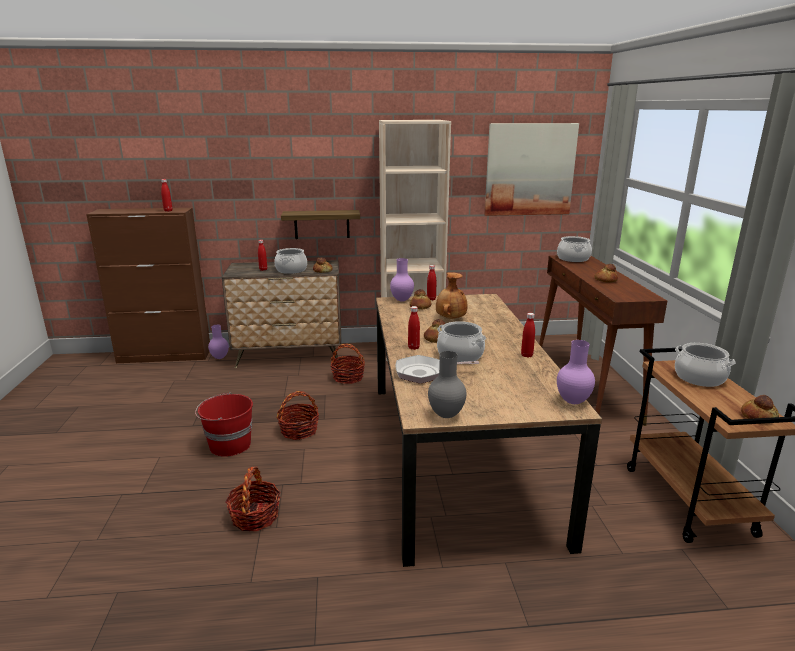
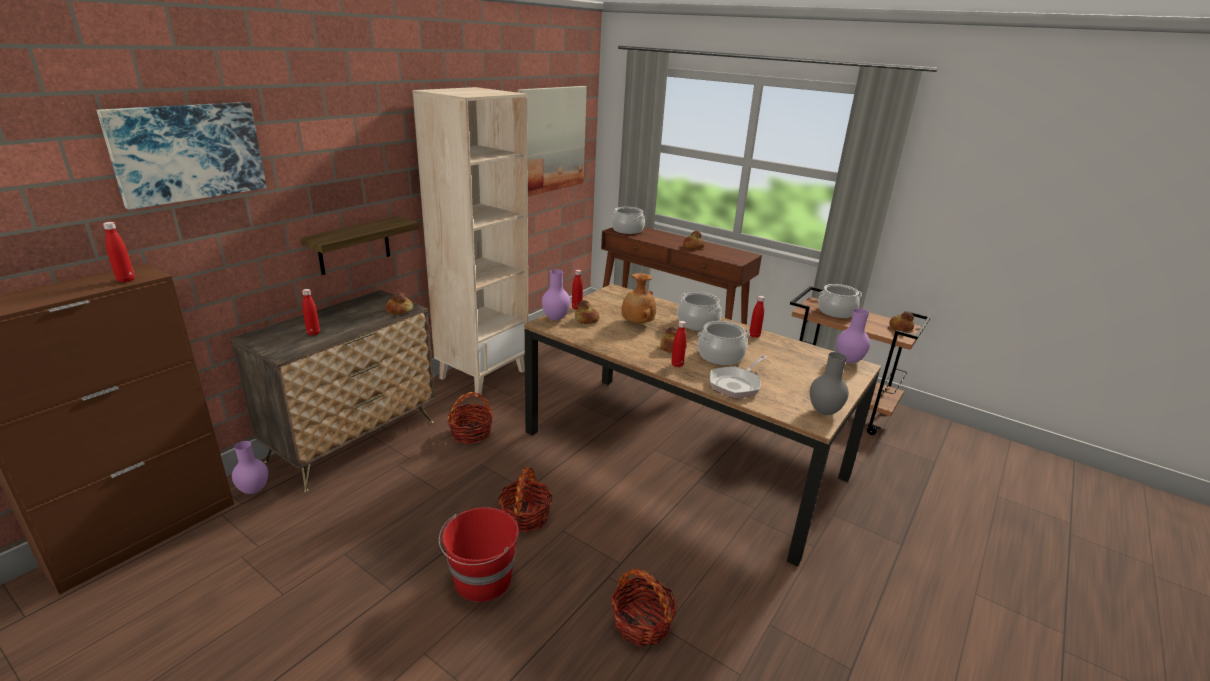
camera: 50 degrees left, 5 degrees up
cooking pot [275,248,307,274] -> cooking pot moved to [677,292,722,331]
none -> picture [97,102,267,210]

